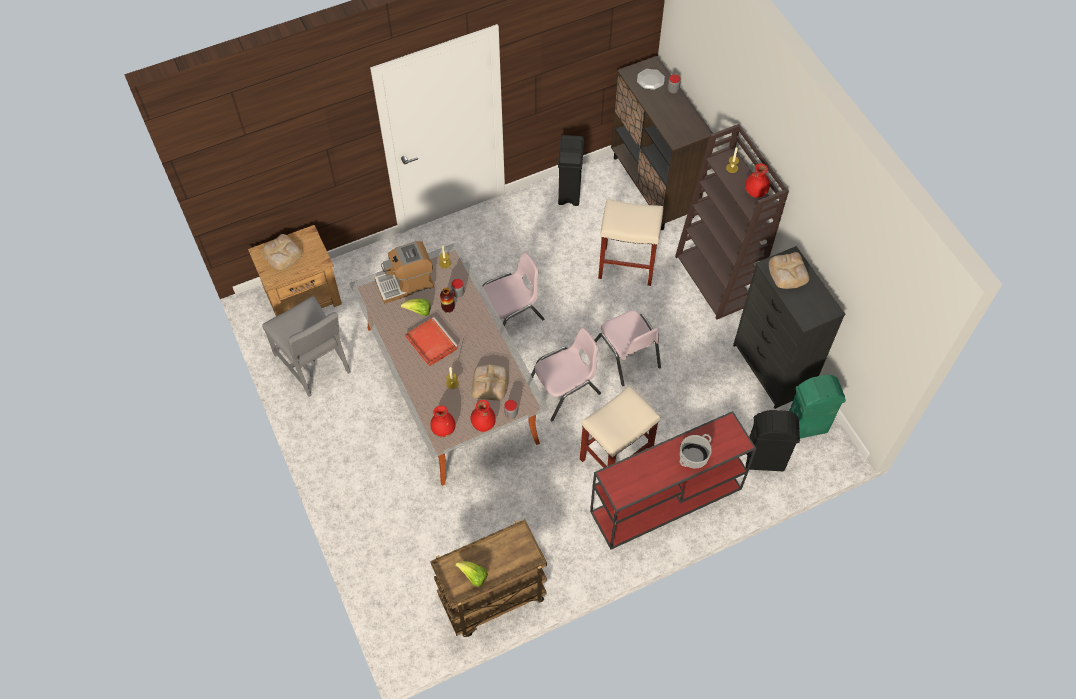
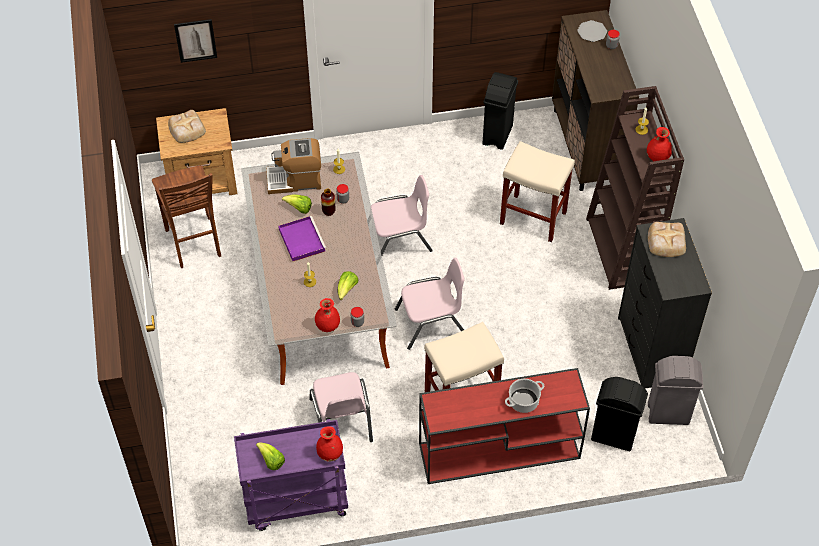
camera: 15 degrees right, 5 degrees down
grey chair [262,296,351,397] -> brown stool [152,165,221,268]
red tray [405,317,458,367] -> purple tray [278,216,326,261]
red vase [430,405,455,437] -> red vase moved to [316,426,343,461]
brown cart [430,519,547,637] -> purple cart [234,419,348,531]
bread [472,364,508,400] -> lettuce [338,271,358,300]
pink chair [595,310,661,386] -> pink chair moved to [309,372,373,442]
green trash can [789,375,846,439] -> grey trash can [648,356,704,425]
none -> picture [174,19,217,63]

